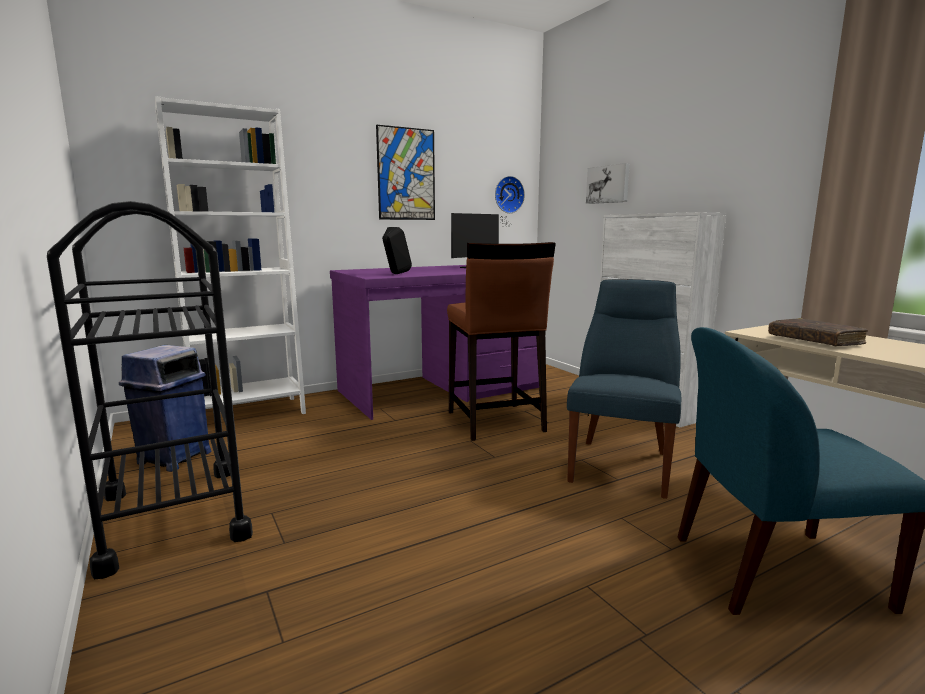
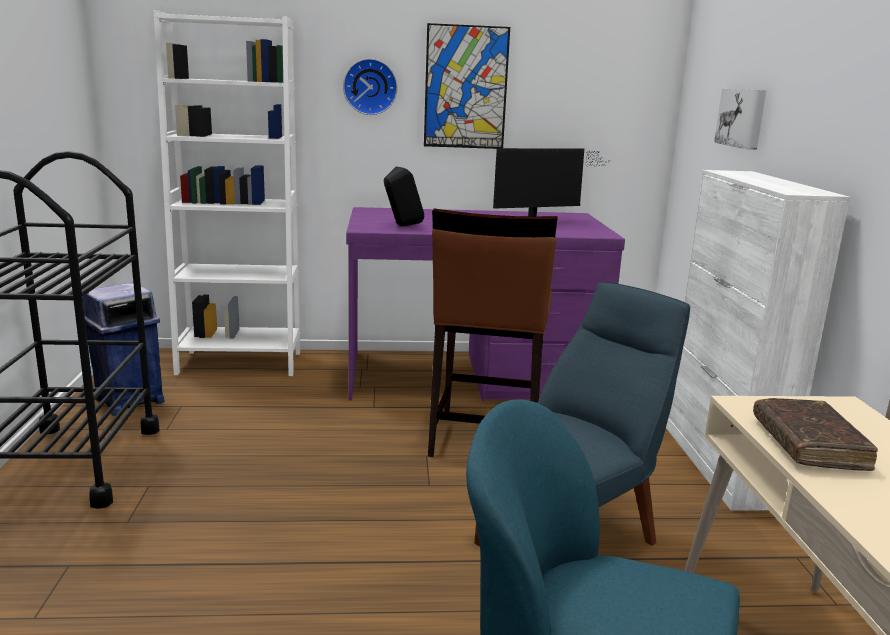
camera: 25 degrees right, 5 degrees up
wall clock [495,176,525,213] -> wall clock moved to [343,58,397,115]

